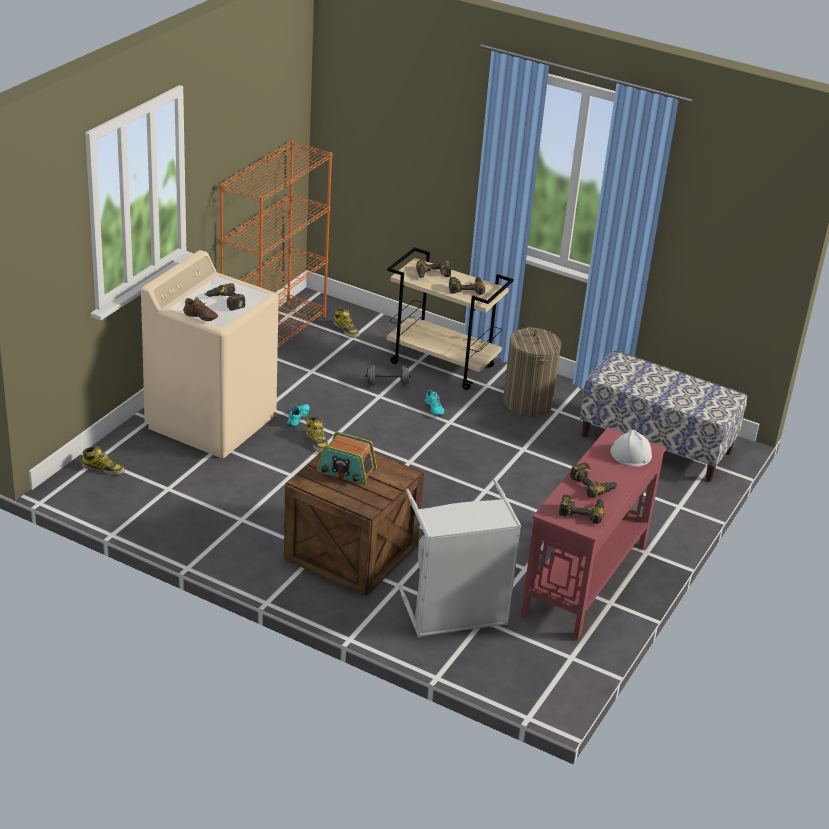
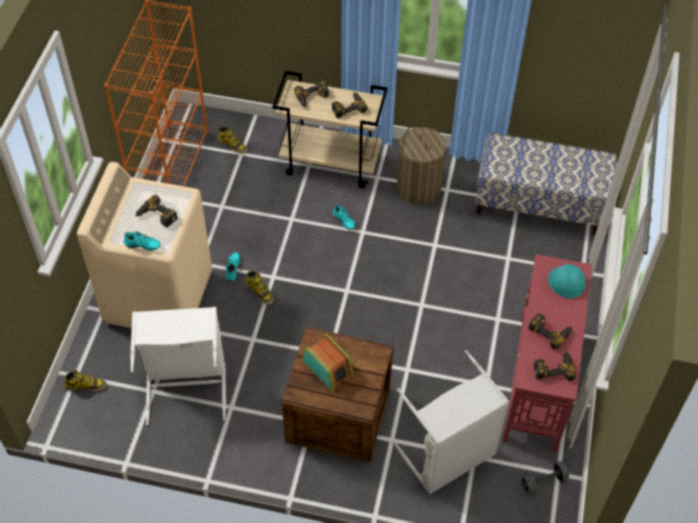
camera: 15 degrees left, 20 degrees up
brown shoe [183,298,218,321] -> turquoise shoe [124,231,160,251]
radio [317,432,377,485] -> radio turned 135 degrees counterclockwise [302,334,353,391]
grey dumbbell [365,365,410,386] -> grey dumbbell moved to [521,461,569,494]
white hard hat [610,429,652,467] -> turquoise hard hat [548,264,586,298]
none -> white laundry basket [130,307,226,425]

